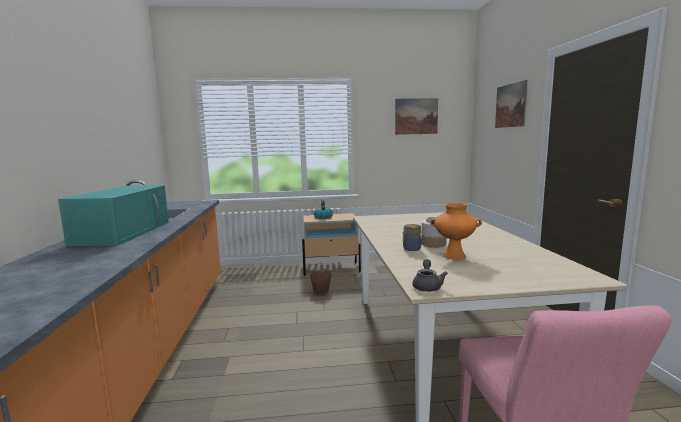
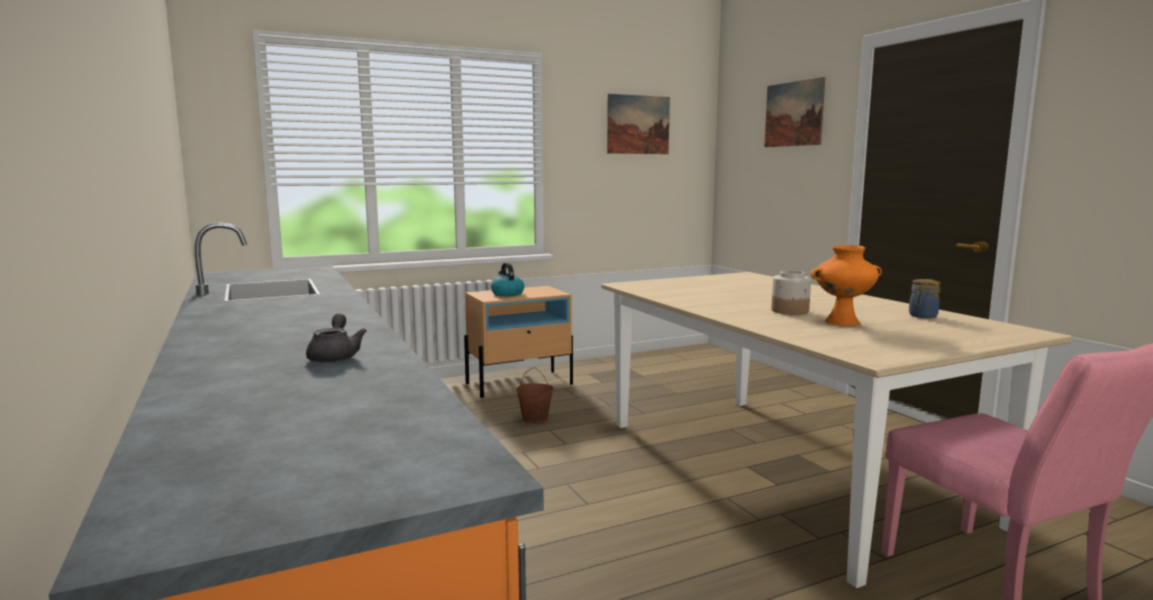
camera: 20 degrees left, 0 degrees up
turquoise microwave [58,185,169,246] -> none
jar [402,224,421,251] -> jar moved to [909,279,940,318]
grey teapot [412,259,448,292] -> grey teapot moved to [306,313,367,363]

